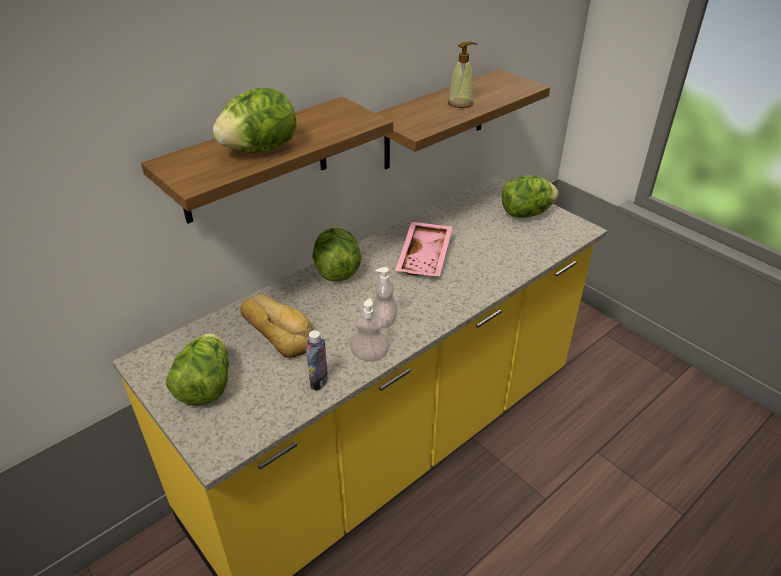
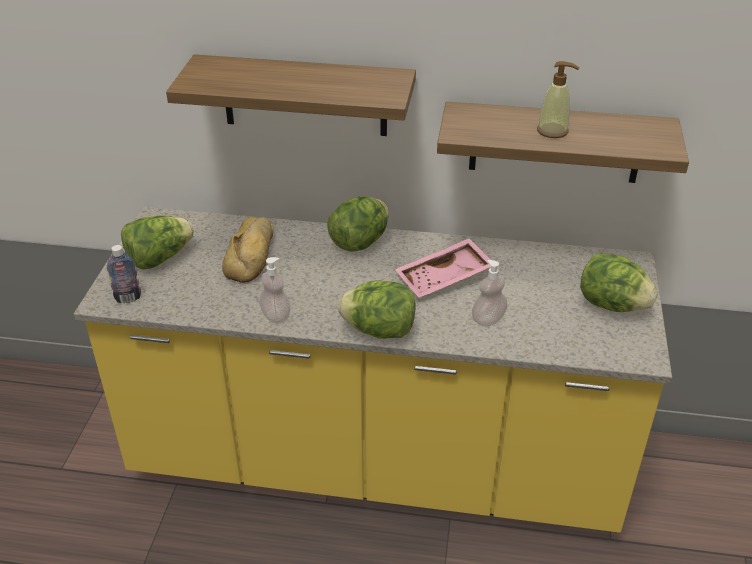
camera: 50 degrees right, 0 degrees up
lettuce [213,88,297,153] -> lettuce moved to [338,281,416,339]
bottle [306,330,328,391] -> bottle moved to [107,245,141,303]
soap dispenser [372,267,398,328] -> soap dispenser moved to [472,260,508,326]

